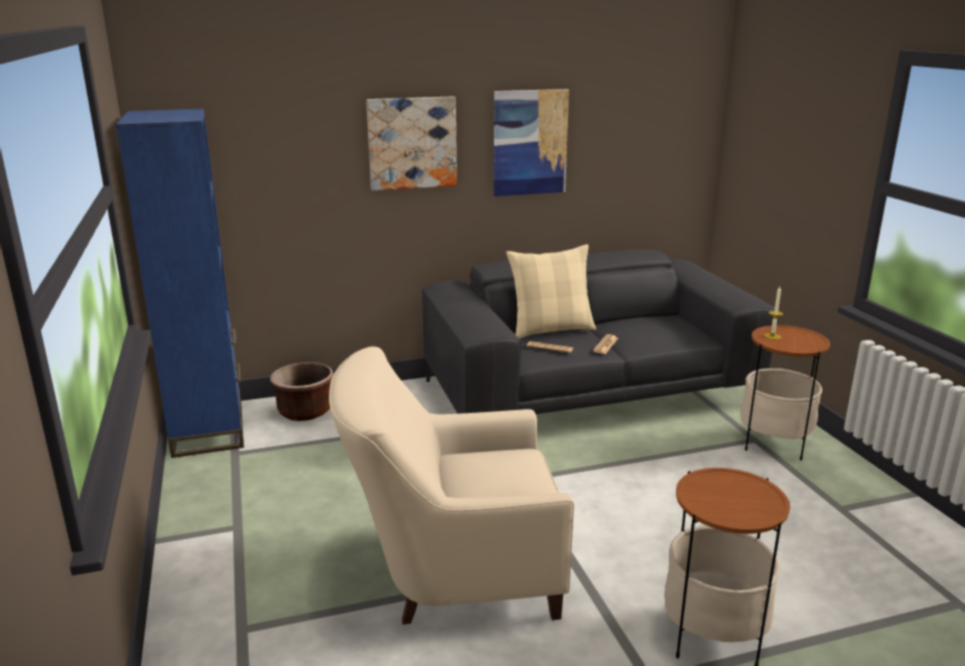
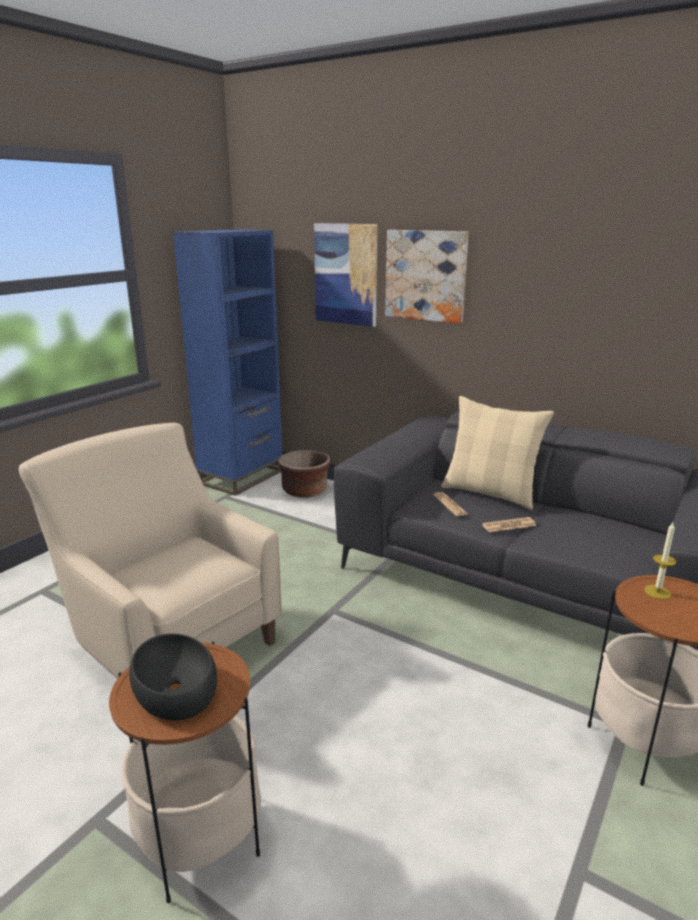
camera: 50 degrees right, 0 degrees up
picture [494,89,569,197] -> picture moved to [314,223,378,327]
none -> black bowl [129,633,217,721]

